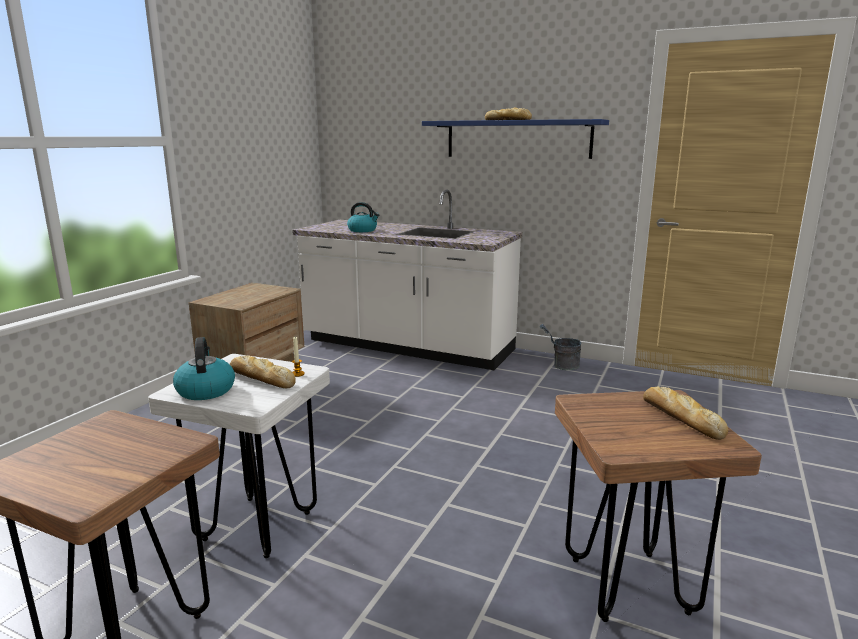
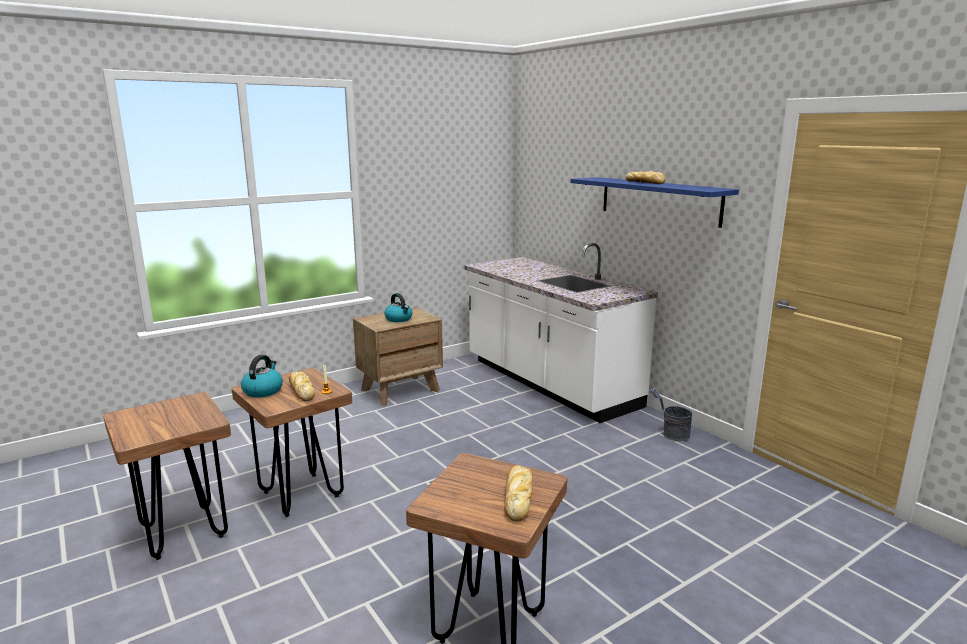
camera: 30 degrees right, 0 degrees up
white stool [148,354,330,558] -> brown stool [232,368,352,517]
kettle [347,202,380,232] -> kettle moved to [384,293,412,322]

